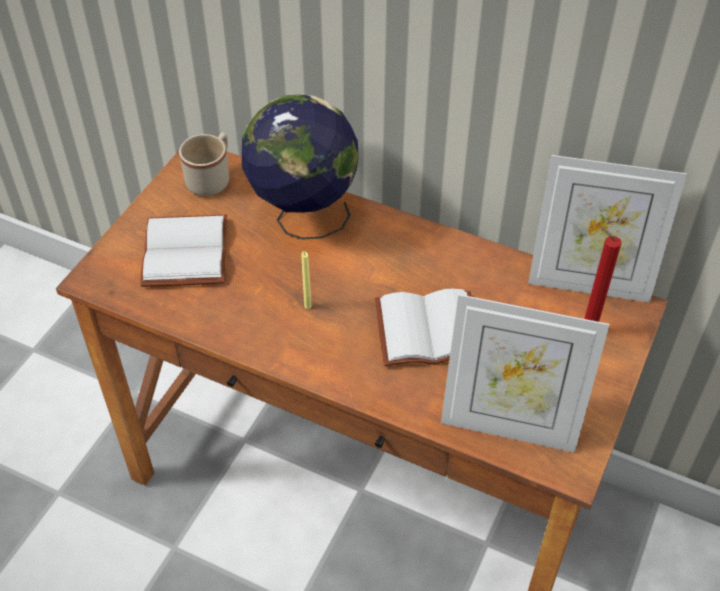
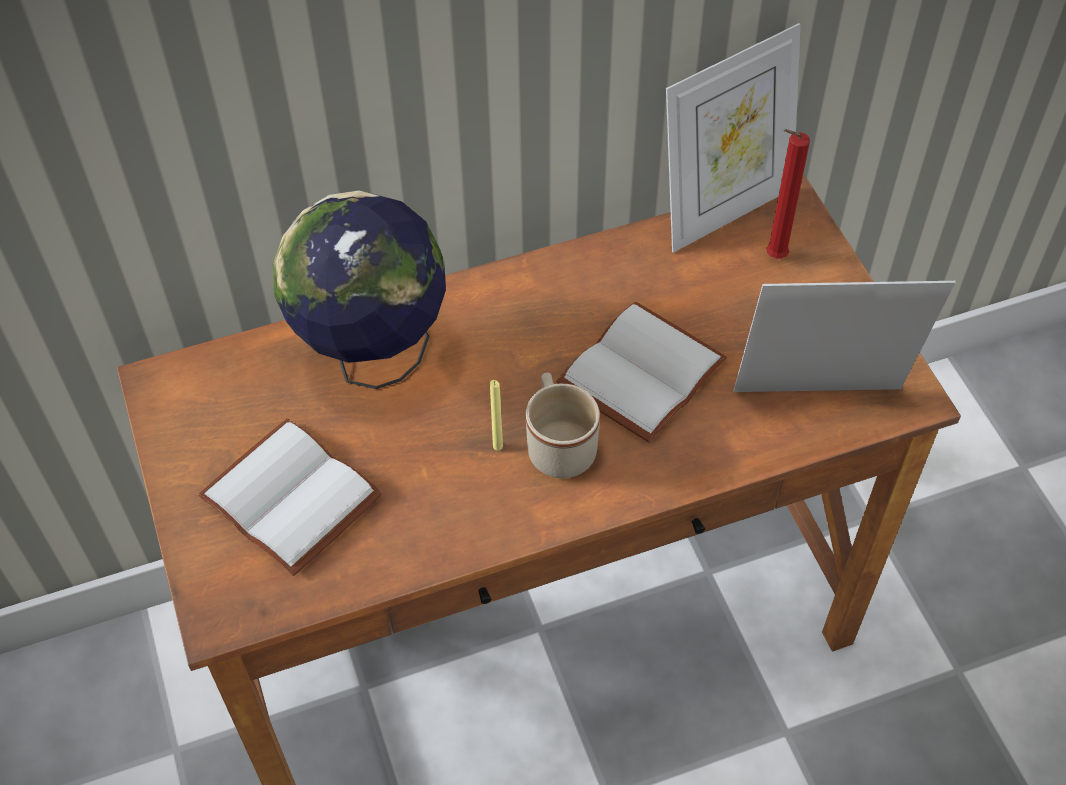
camera: 45 degrees left, 5 degrees up
beige mug [179,132,229,196] -> beige mug moved to [526,373,600,478]
picture frame [441,294,610,453] -> picture frame turned 150 degrees counterclockwise [734,281,955,392]

